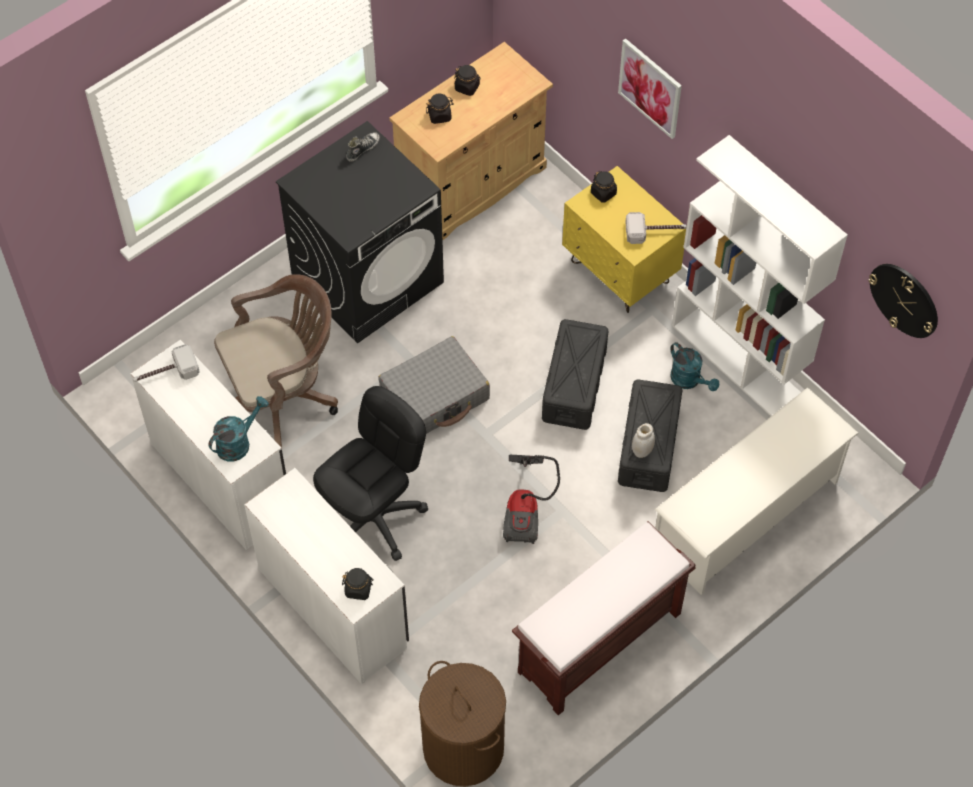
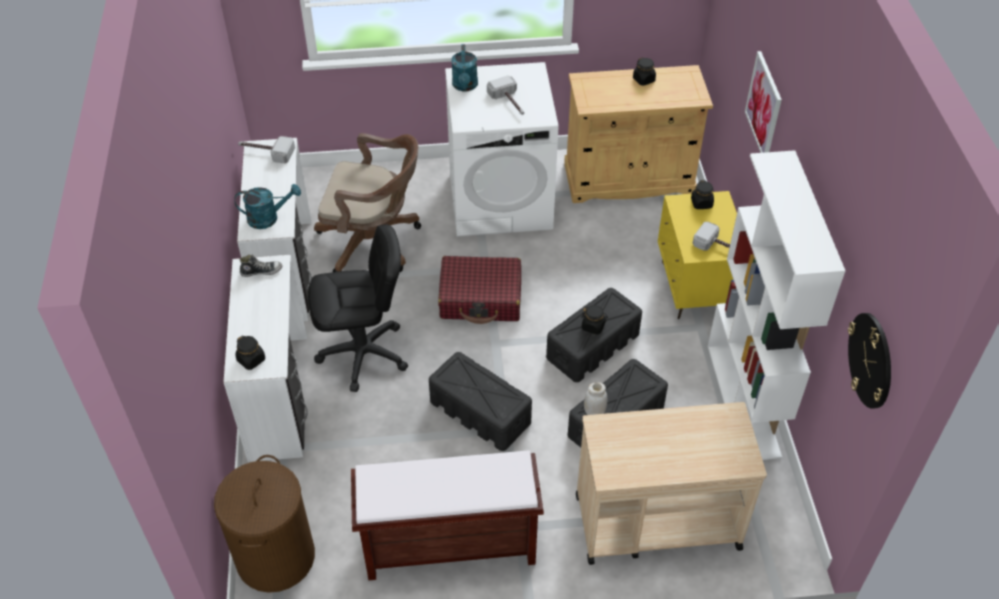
camera: 35 degrees right, 10 degrees down
black washing machine [276,121,444,343] -> white washing machine [445,62,559,236]
shoe [346,132,380,162] -> shoe moved to [239,255,282,277]
grey suitcase [378,336,490,434] -> red suitcase [438,256,521,324]
black jar [426,93,454,124] -> black jar moved to [581,305,608,335]
vacuum cleaner [503,455,560,544] -> black storage box [429,352,532,451]
white shoe rack [655,387,859,595] -> beige cart [576,402,767,565]
turquoise watering can [670,342,719,391] -> turquoise watering can moved to [451,44,478,91]
none -> hammer [487,75,524,115]

